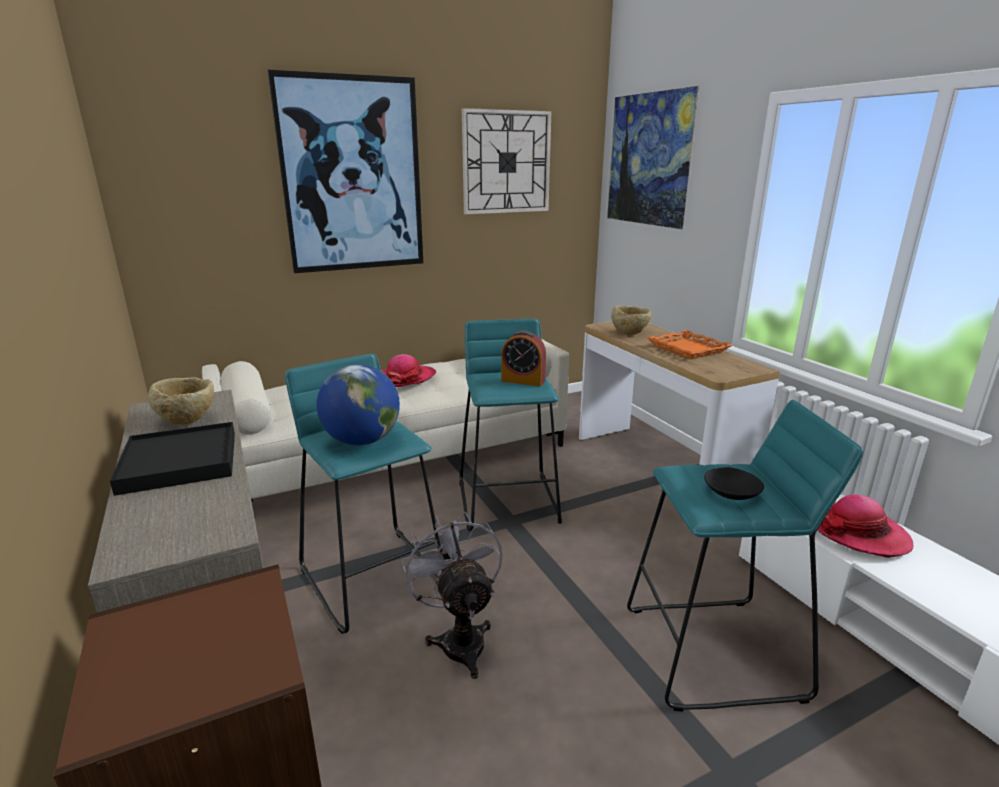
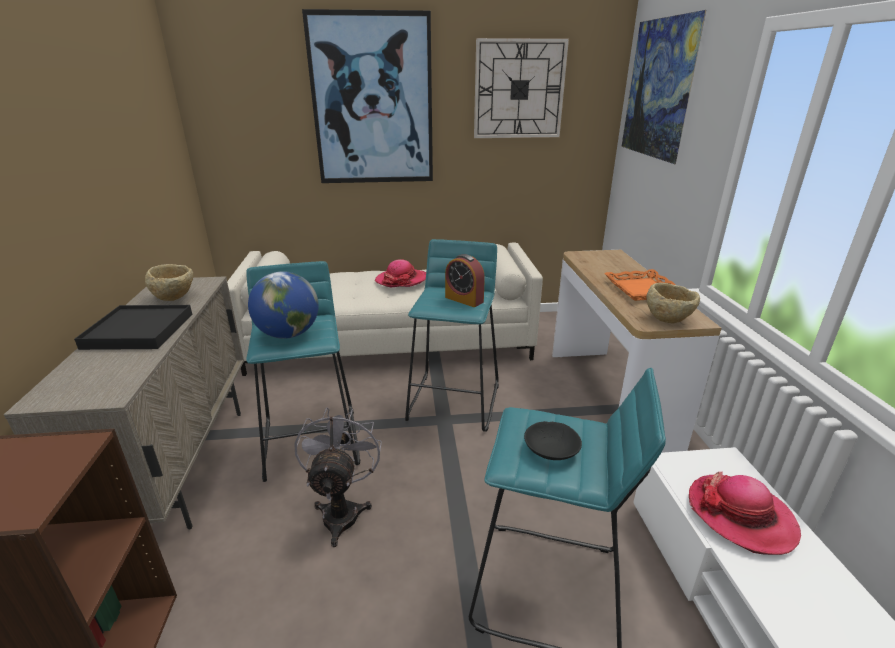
camera: 20 degrees right, 5 degrees up
beige bowl [611,305,652,335] -> beige bowl moved to [646,283,700,323]

